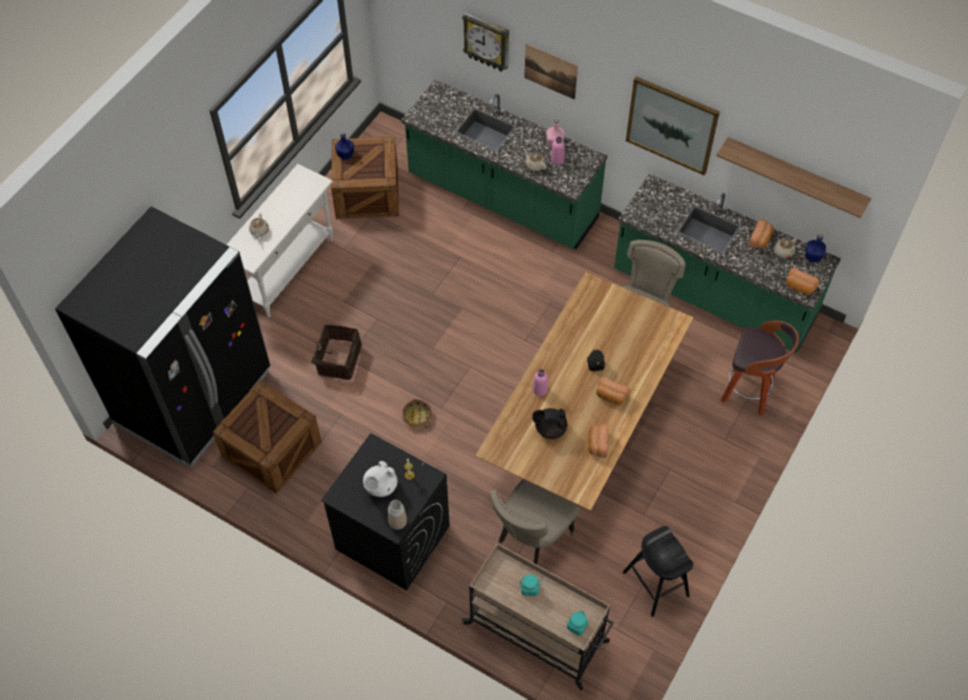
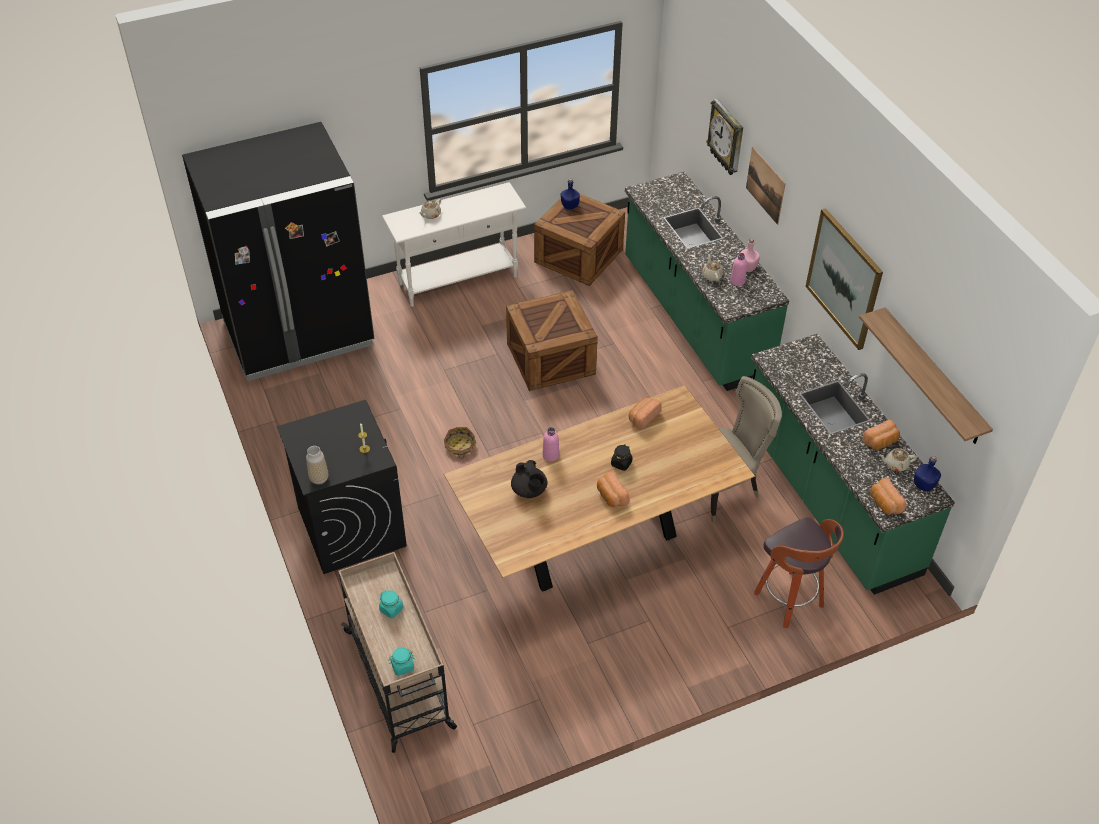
camera: 35 degrees right, 10 degrees down
crate [213,380,322,494] -> crate moved to [506,290,598,391]
basket [311,324,361,380] -> none
white teapot [363,461,398,497] -> none
beige chair [491,479,580,565] -> none
black teapot [532,408,567,439] -> black teapot turned 150 degrees counterclockwise [511,460,548,498]
bread [588,424,608,458] -> bread moved to [629,398,662,430]
black stool [623,526,693,617] -> none

